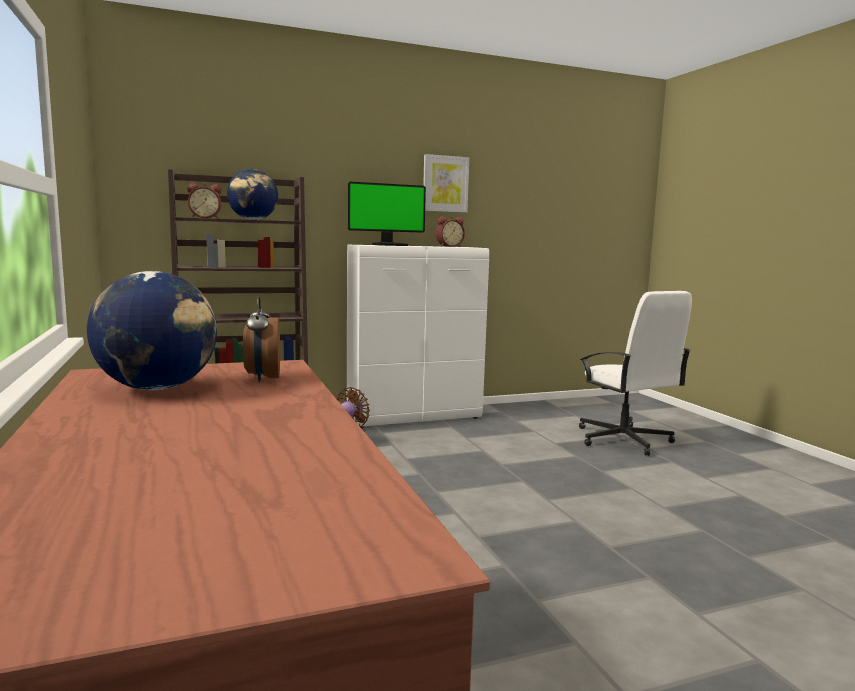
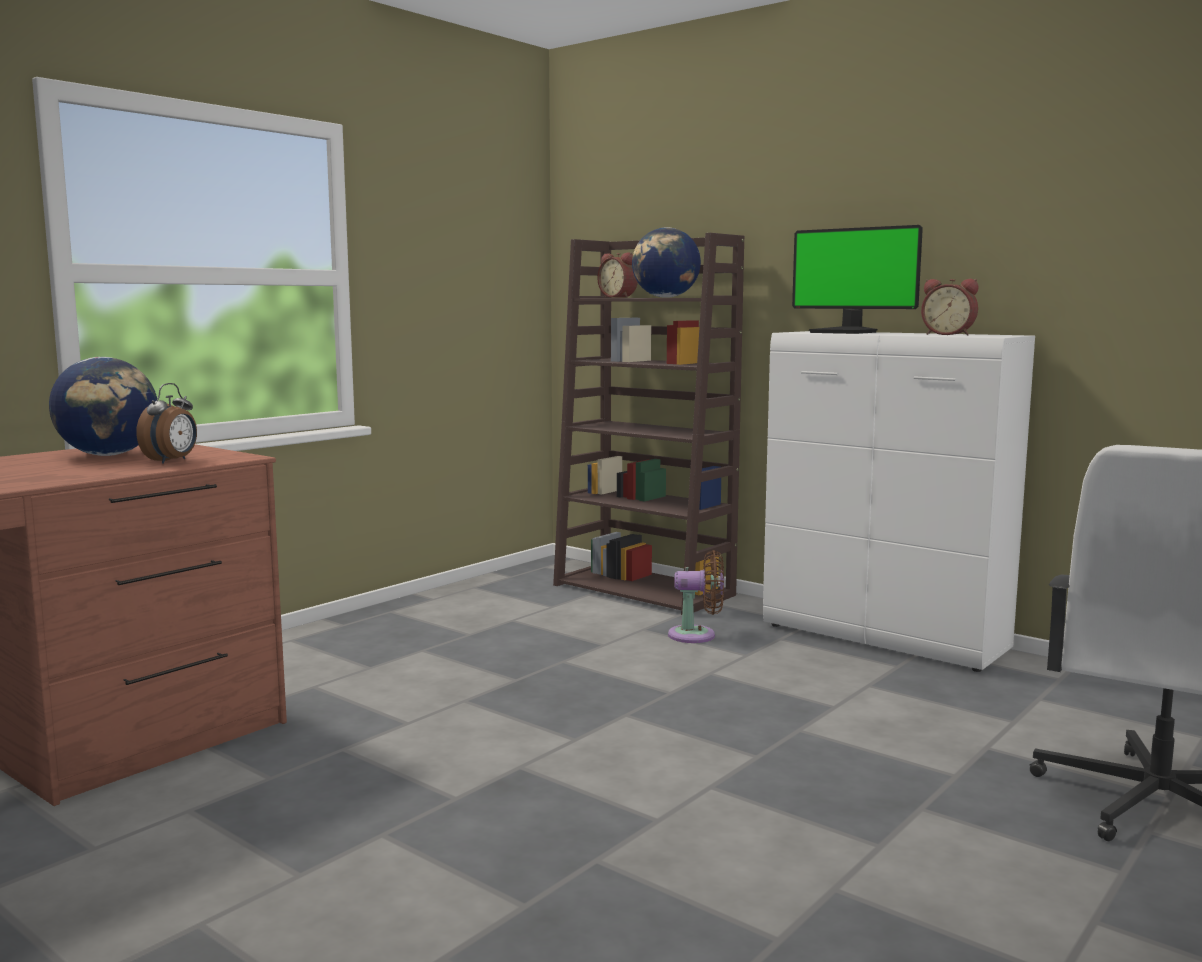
camera: 60 degrees right, 0 degrees up
alarm clock [243,296,280,382] -> alarm clock turned 150 degrees clockwise [136,383,197,464]
picture [423,154,469,213] -> none

